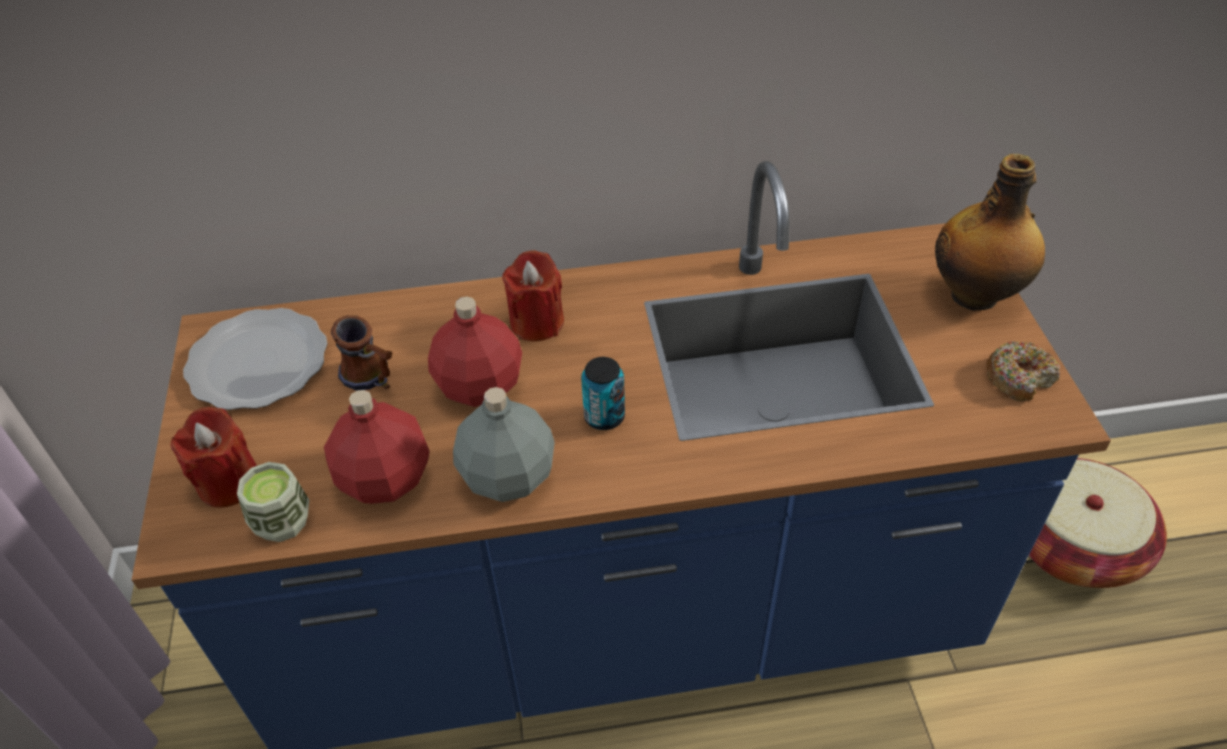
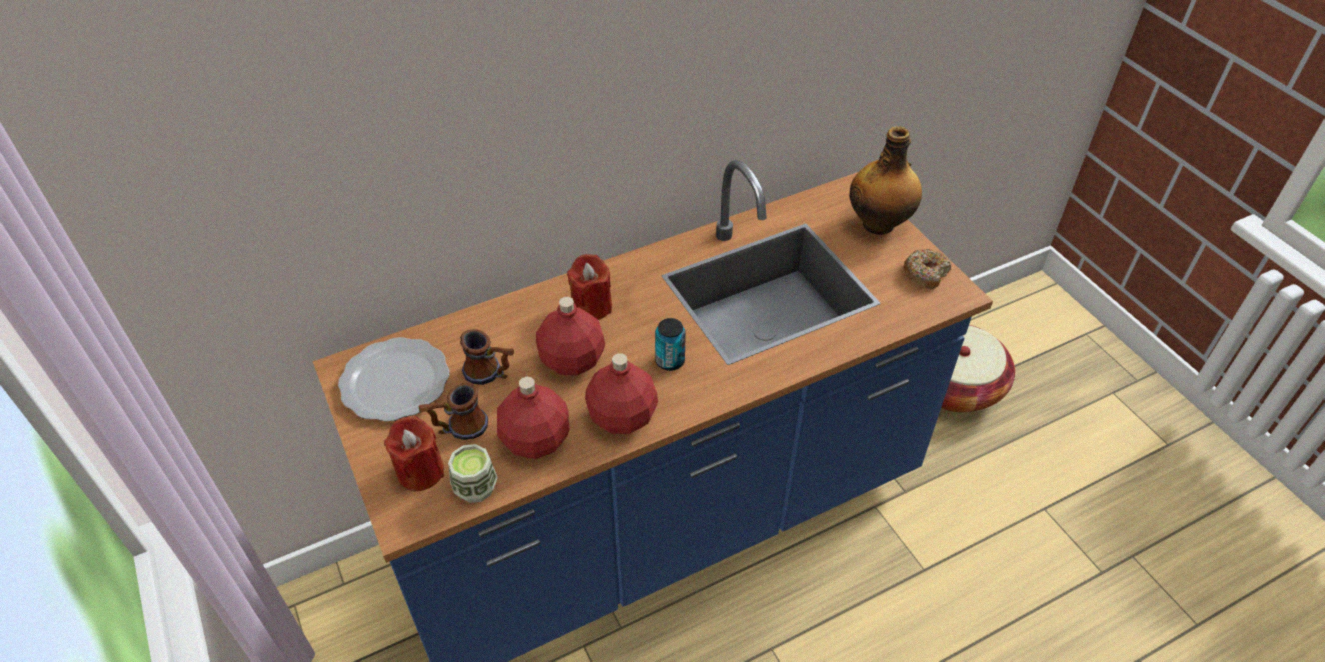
camera: 20 degrees left, 0 degrees up
grey bottle [453,387,555,502] -> red bottle [585,353,658,434]
none -> mug [418,383,488,440]

